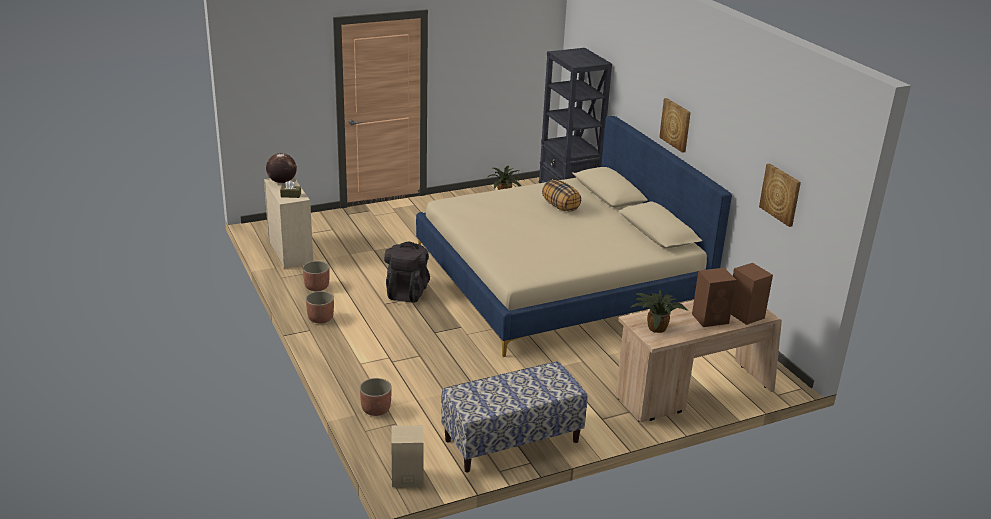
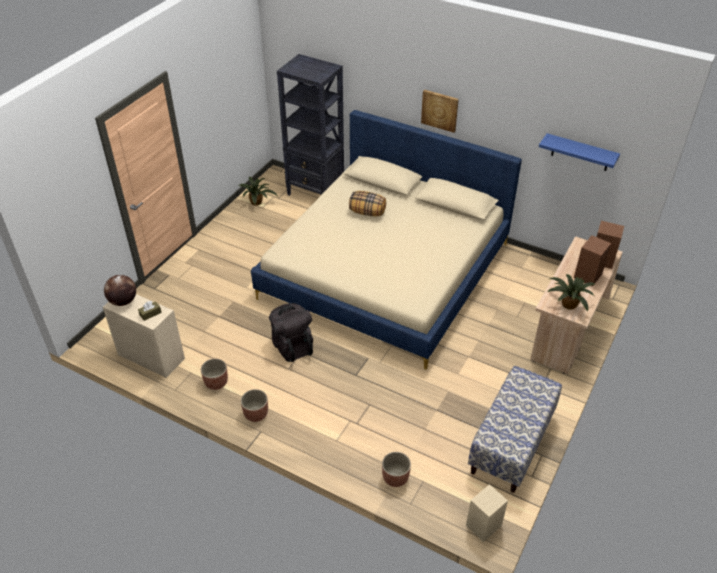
camera: 35 degrees left, 15 degrees up
picture [759,163,801,227] -> blue shelf [539,133,620,171]

